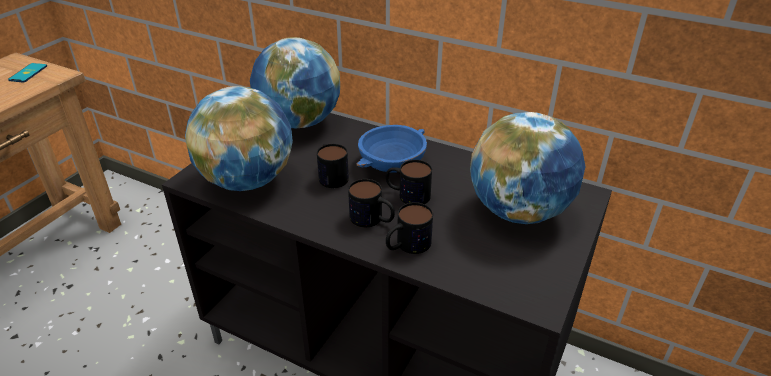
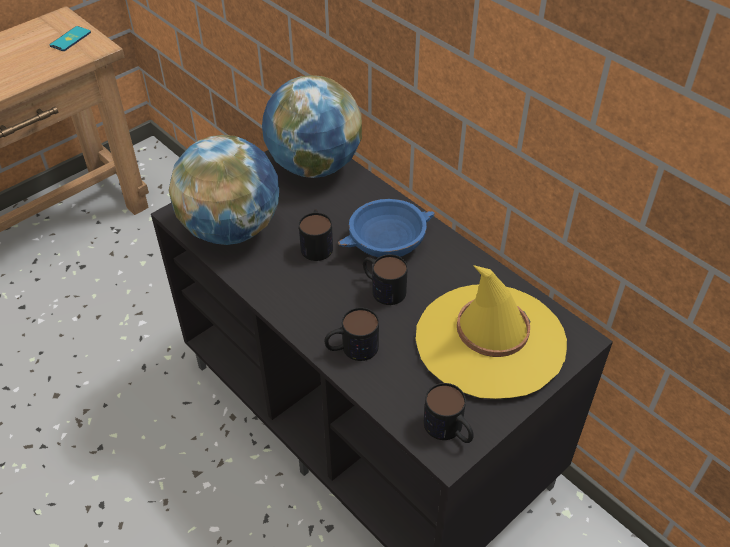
camera: 20 degrees right, 10 degrees up
mug [348,179,395,227] -> mug moved to [424,383,474,443]
globe [470,112,586,224] -> yellow hat [415,265,567,399]

